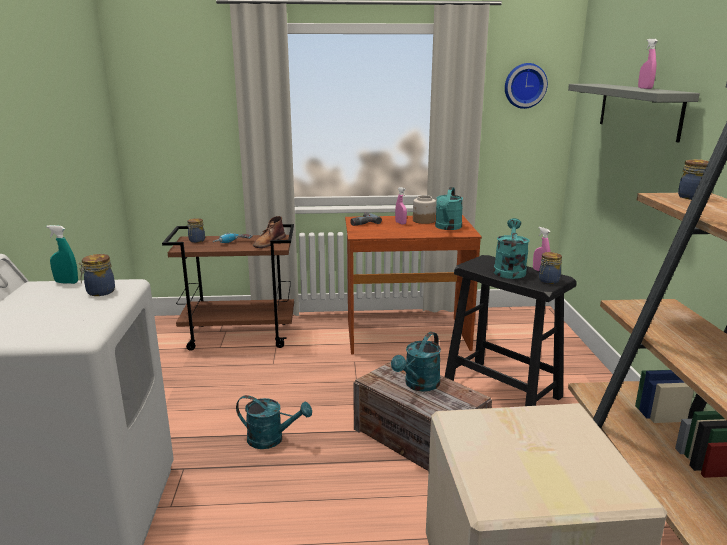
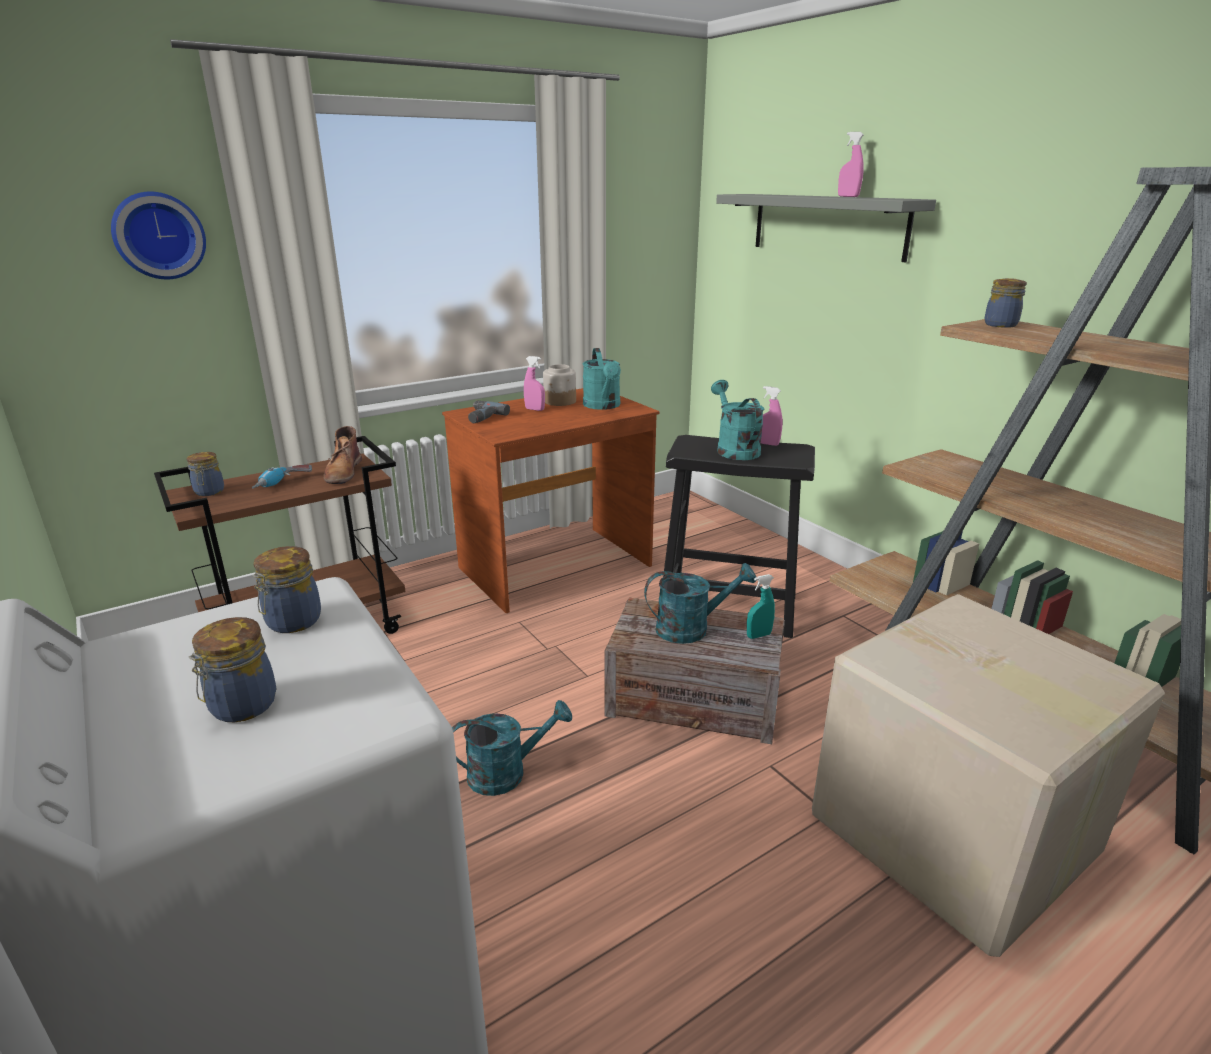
camera: 30 degrees left, 5 degrees up
turquoise spray bottle [46,225,78,284] -> turquoise spray bottle moved to [747,574,775,639]
turquoise watering can [391,332,441,392] -> turquoise watering can turned 105 degrees counterclockwise [644,563,757,644]
wall clock [505,63,548,109] -> wall clock moved to [111,192,206,279]
jar [539,252,562,284] -> jar moved to [188,617,276,722]

